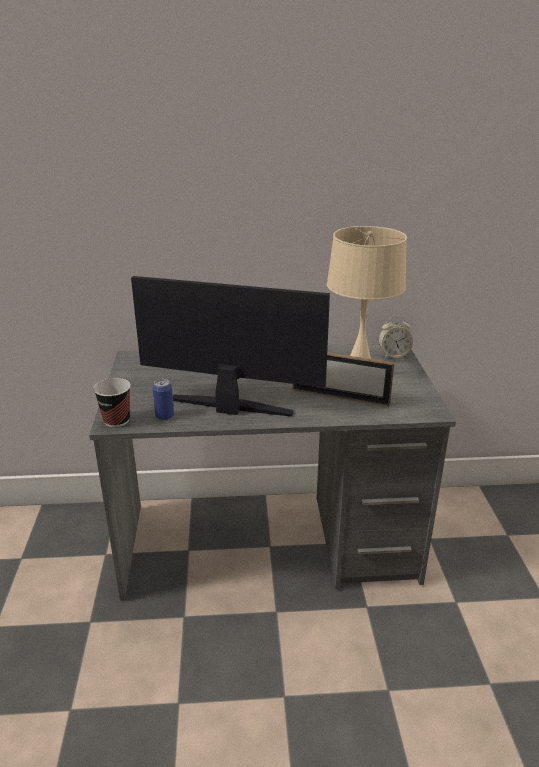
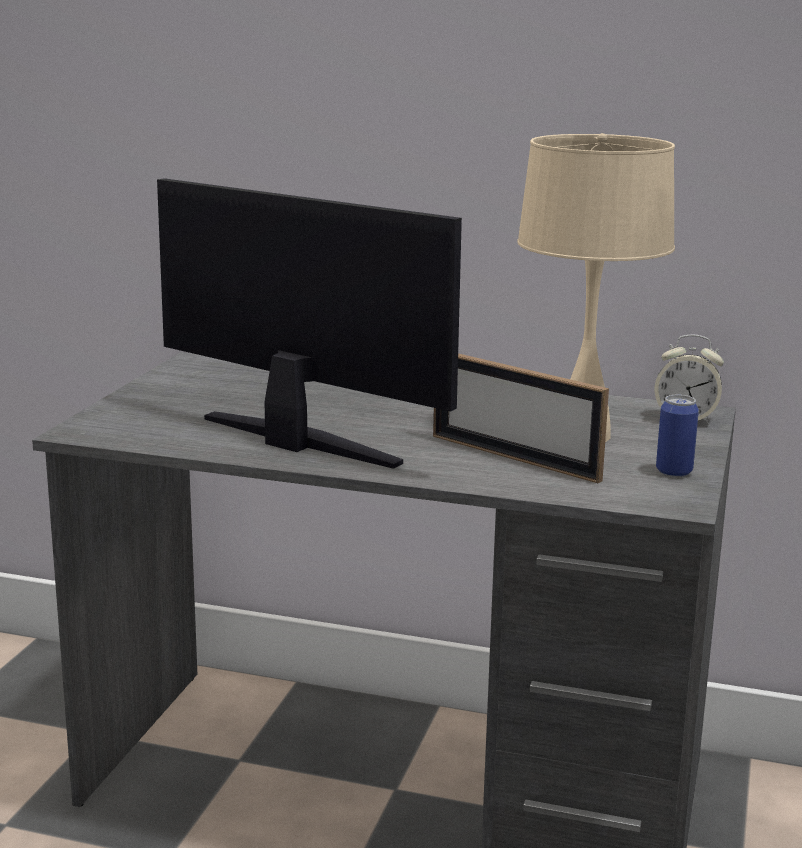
camera: 20 degrees right, 10 degrees down
cup [93,378,131,427] -> none
can [153,379,174,421] -> can moved to [656,395,699,477]

